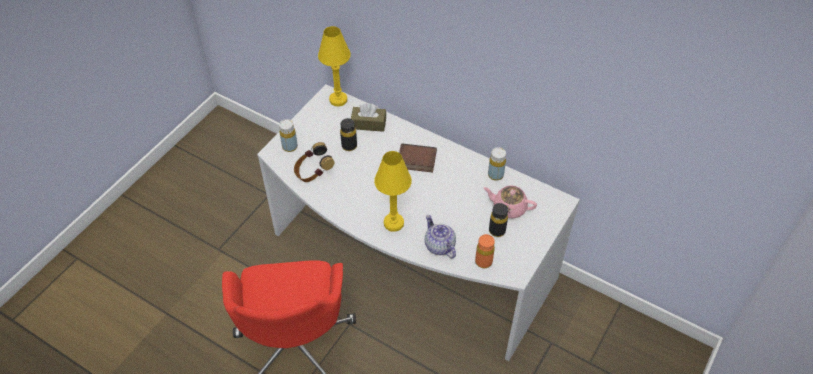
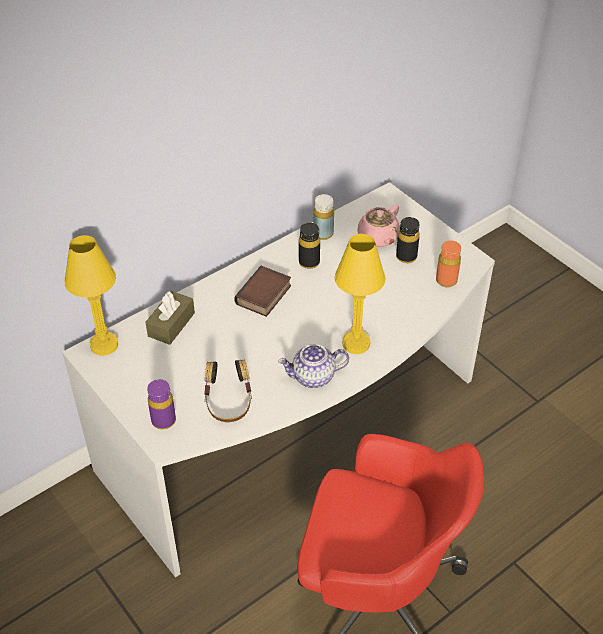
camera: 70 degrees left, 5 degrees down
yellow bottle [279,119,298,152] -> purple bottle [147,379,176,430]
black bottle [340,118,357,151] -> black bottle moved to [299,223,320,269]
teapot [425,215,456,259] -> teapot moved to [278,344,349,388]

